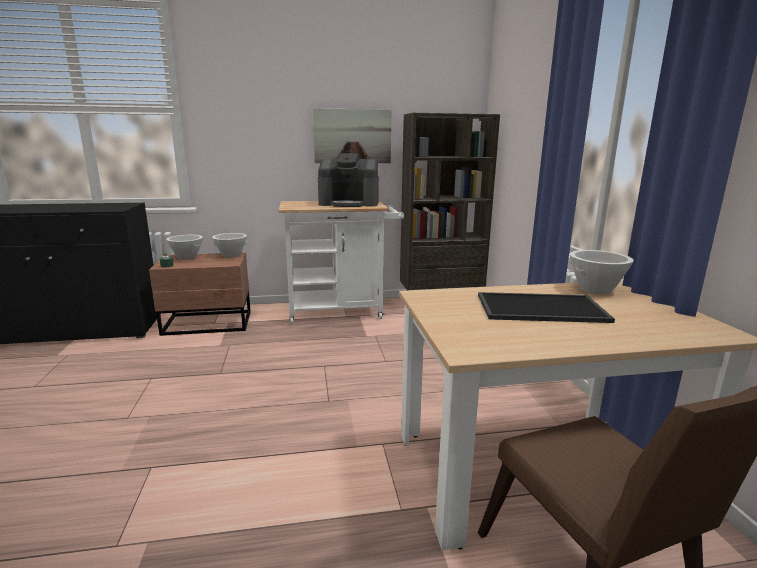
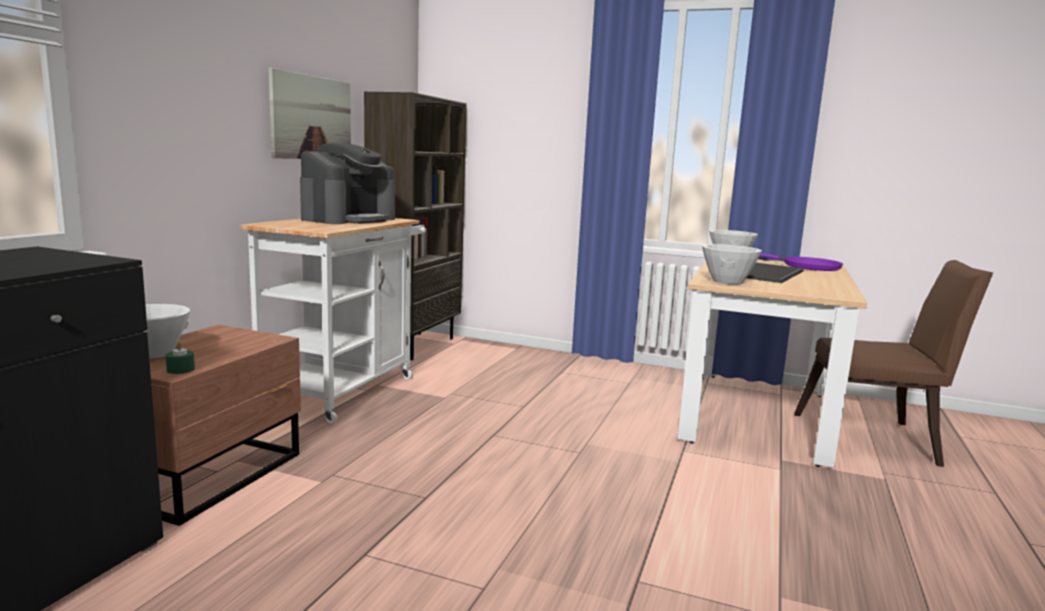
camera: 60 degrees left, 5 degrees down
white bowl [212,233,247,258] -> white bowl moved to [702,244,762,285]
none -> purple frying pan [760,253,843,271]

